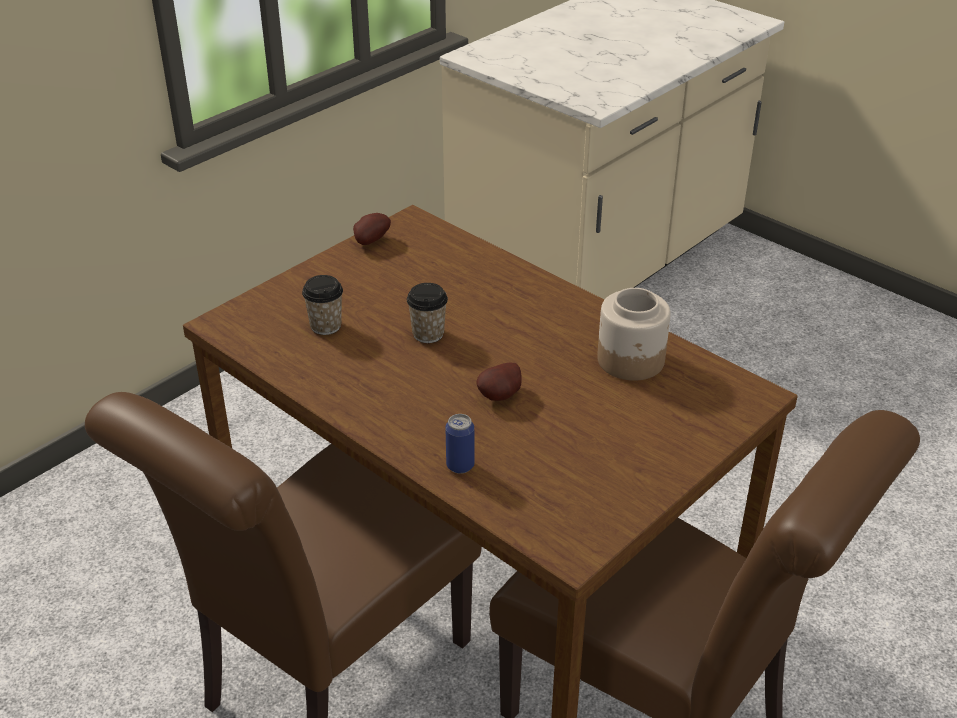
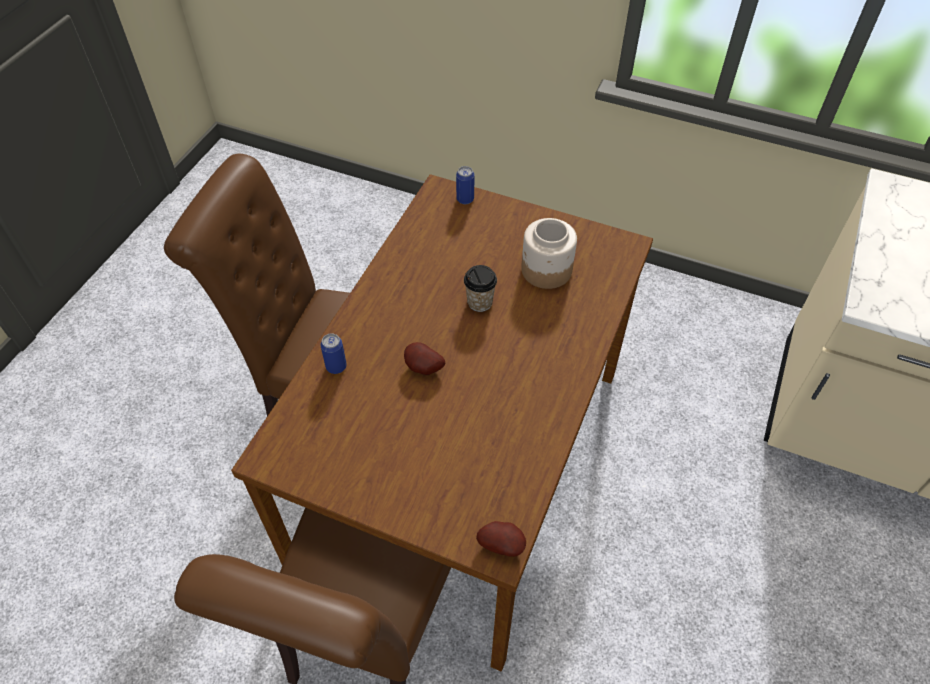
camera: 70 degrees right, 15 degrees up
cup [302,275,343,335] -> none
potato [353,213,391,245] -> potato moved to [476,521,526,557]
jar [597,288,671,381] -> jar moved to [521,218,577,289]
none -> can [456,166,474,204]

